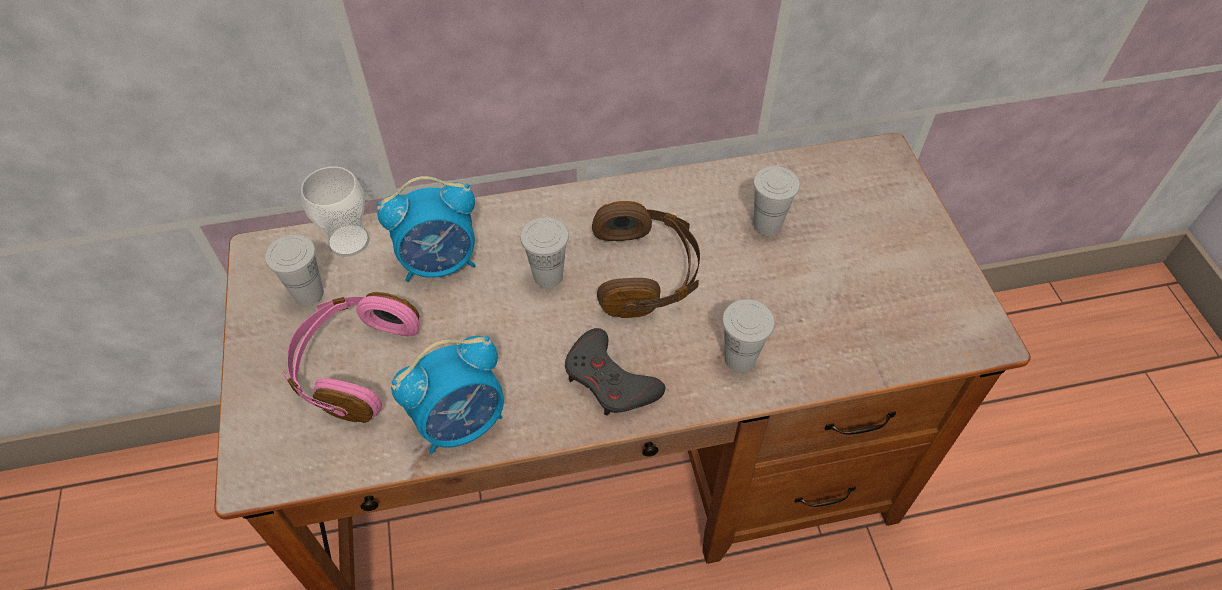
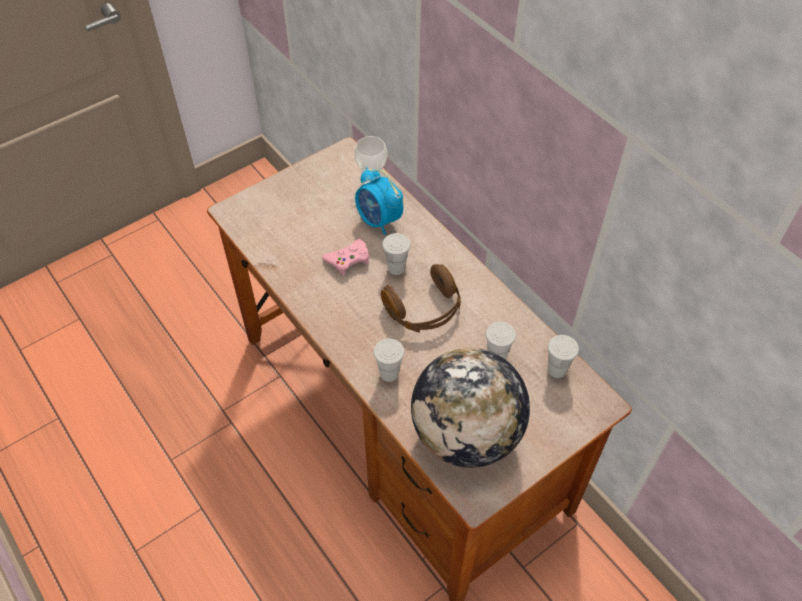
camera: 65 degrees right, 0 degrees up
white cup [265,234,324,306] -> white cup moved to [548,335,579,378]
pink headphones [281,292,419,423] -> none
alarm clock [391,336,504,454] -> none
grey game controller [565,328,665,416] -> none
none -> pink game controller [322,239,369,275]
none -> globe [411,348,530,468]

